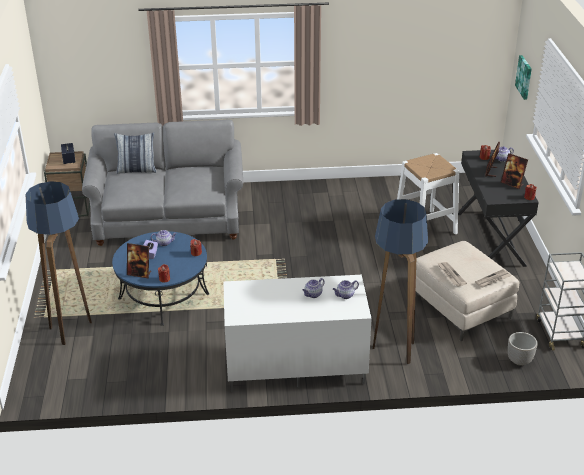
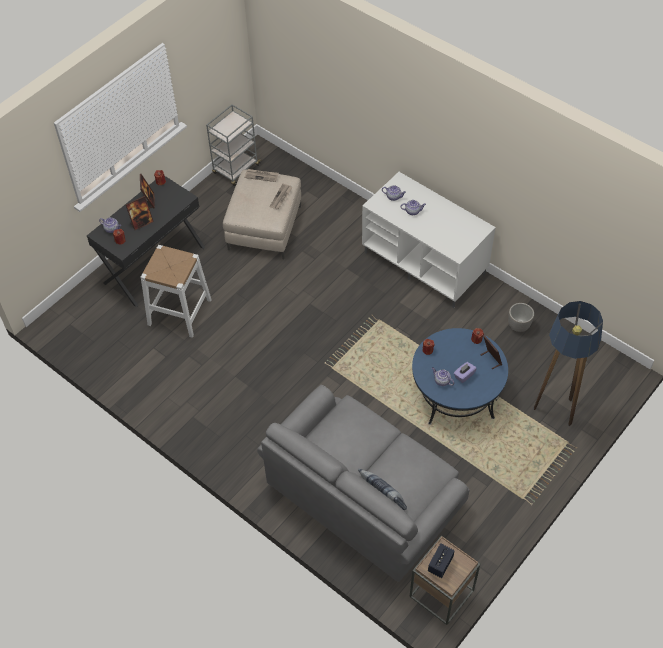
camera: 135 degrees left, 20 degrees up
floor lamp [373,199,428,364] -> none
planter [508,332,537,366] -> planter moved to [508,303,534,332]
picture [515,55,532,100] -> none

